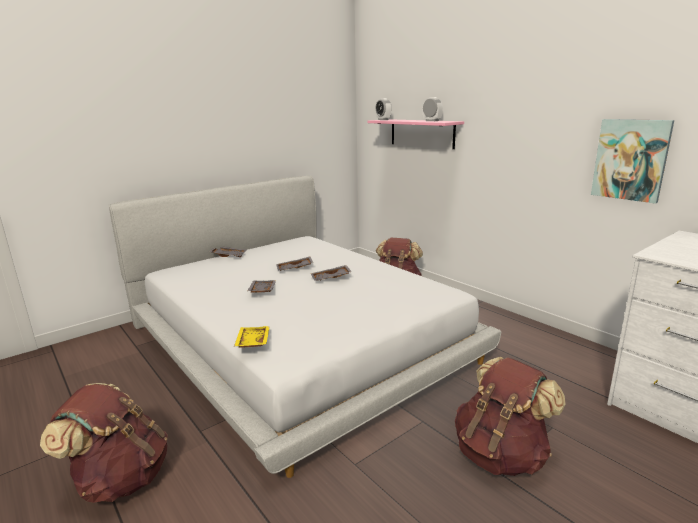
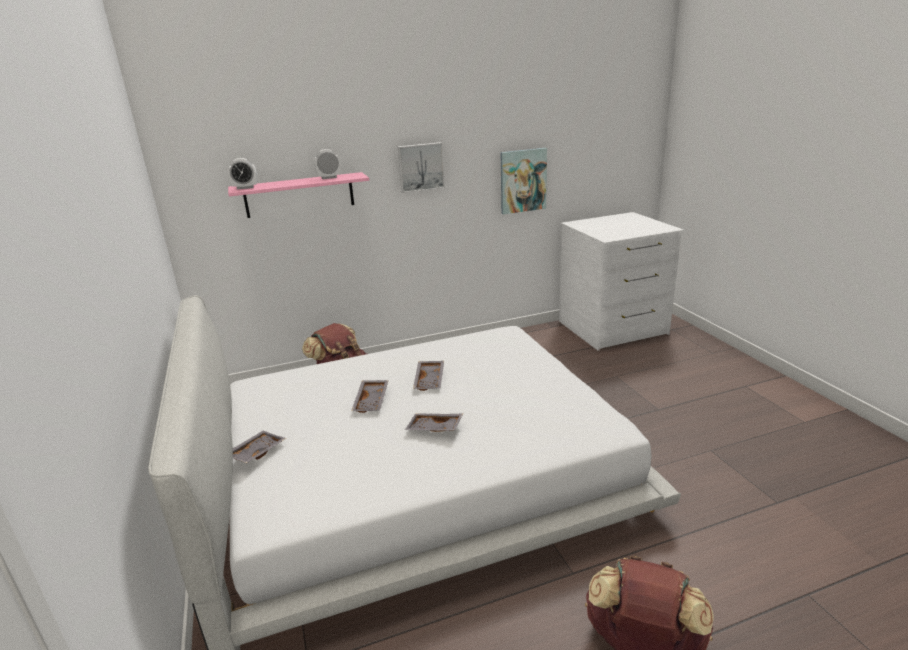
camera: 70 degrees left, 5 degrees up
yellow tray [234,326,270,348] -> none
brown backpack [455,357,566,476] -> none
none -> picture [397,142,445,193]

